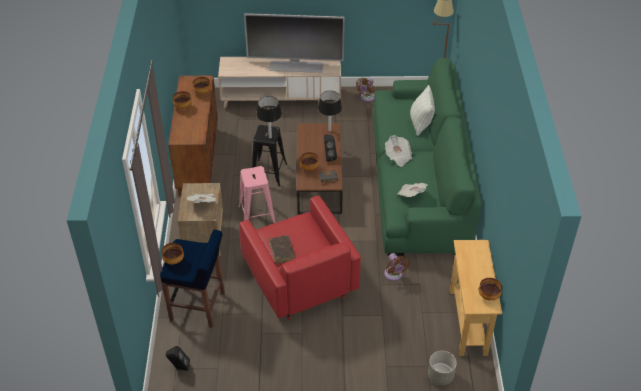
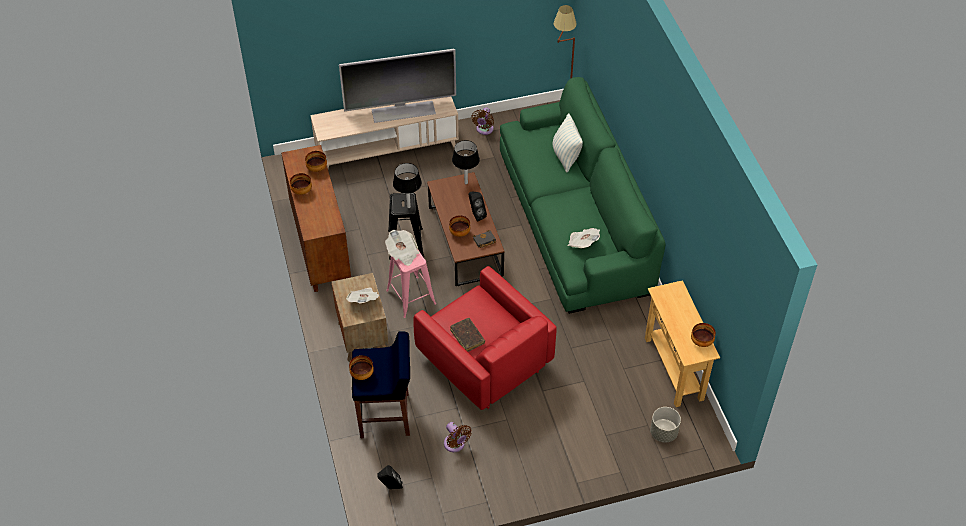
camera: 15 degrees left, 5 degrees up
brown fan [384,253,409,281] -> brown fan moved to [444,422,472,452]
newspaper [385,135,412,167] -> newspaper moved to [385,230,420,266]

